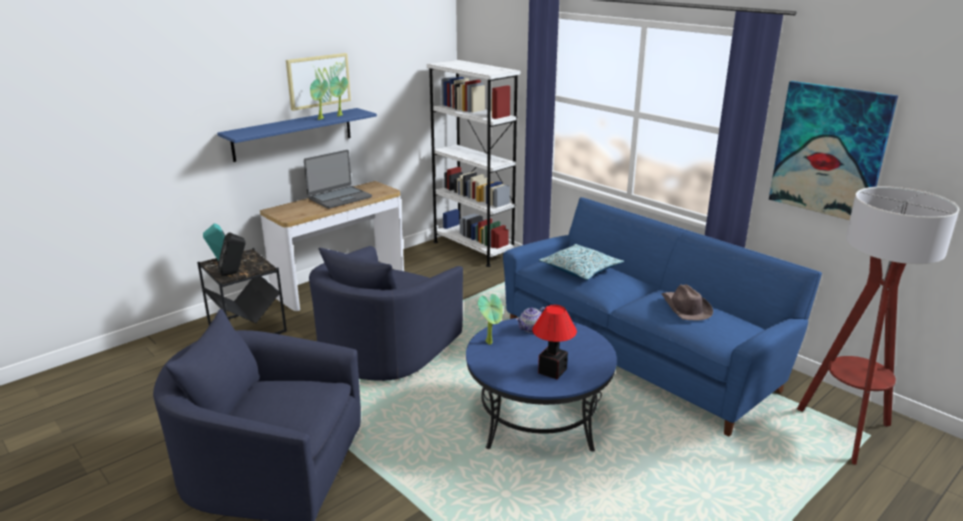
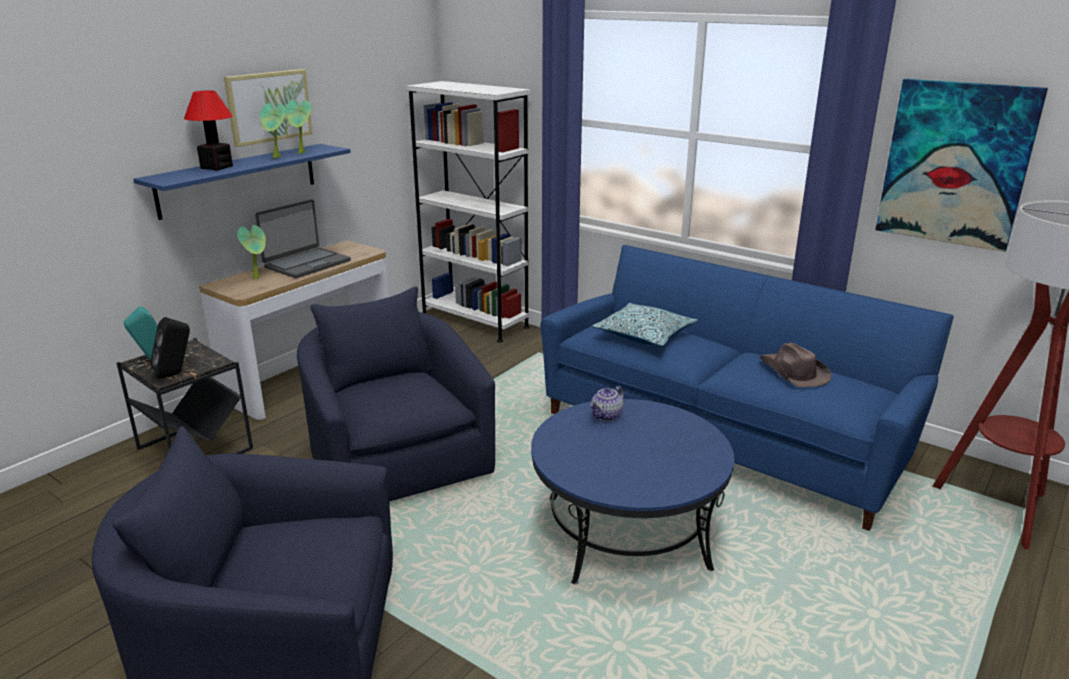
camera: 10 degrees left, 0 degrees up
blue armchair [309,246,463,381] -> blue armchair turned 135 degrees clockwise [297,286,495,501]
potted plant [478,294,503,345] -> potted plant moved to [237,225,266,279]
table lamp [532,305,577,379] -> table lamp moved to [184,91,233,170]

